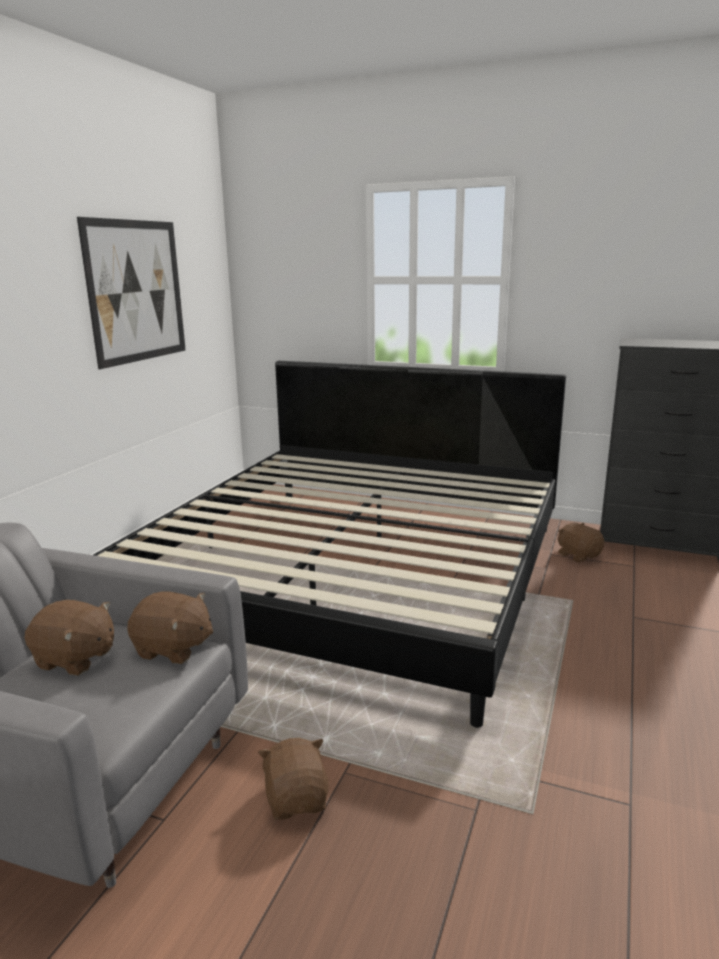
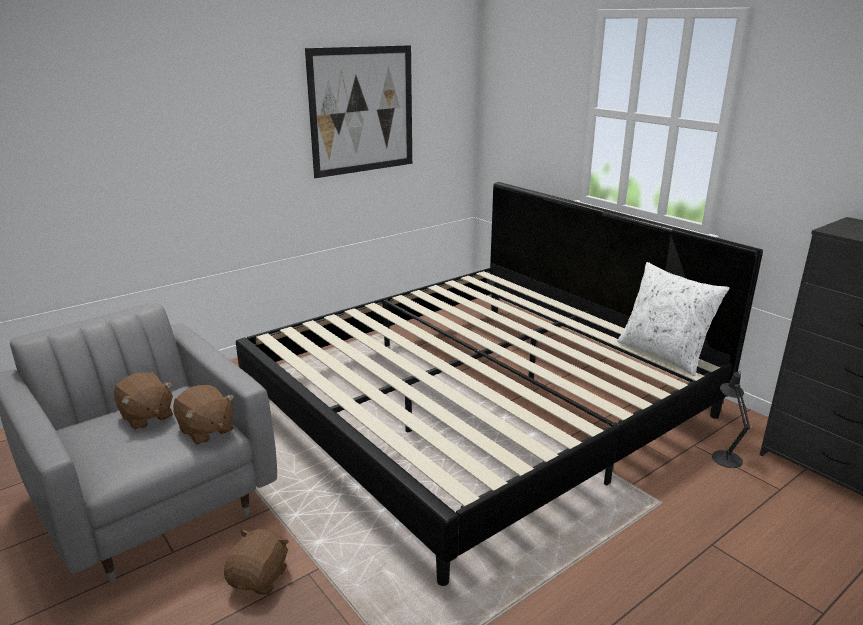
camera: 30 degrees right, 5 degrees up
brown plush toy [558,523,605,562] -> black table lamp [712,371,751,468]
none -> white pillow [617,262,729,376]

